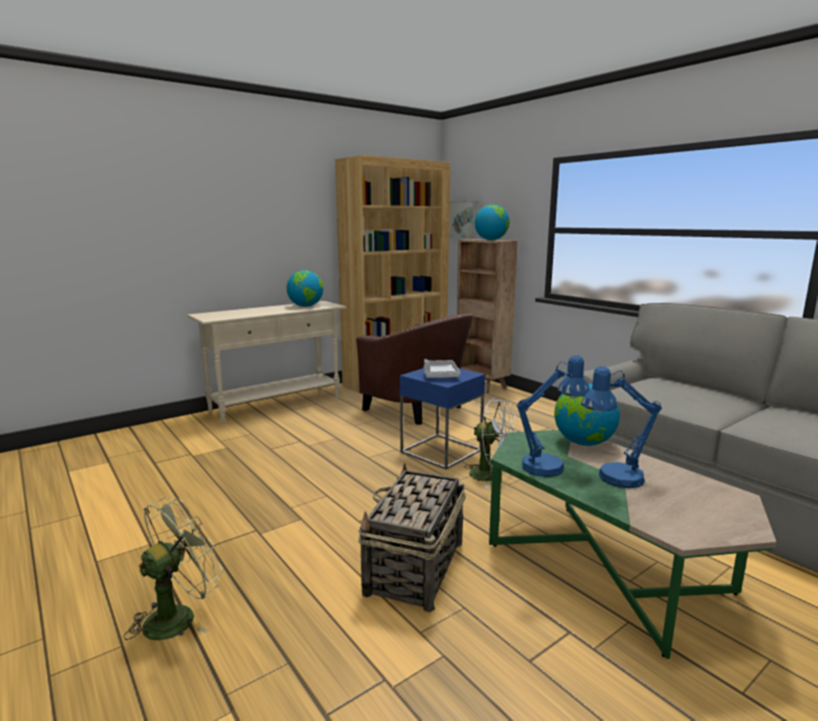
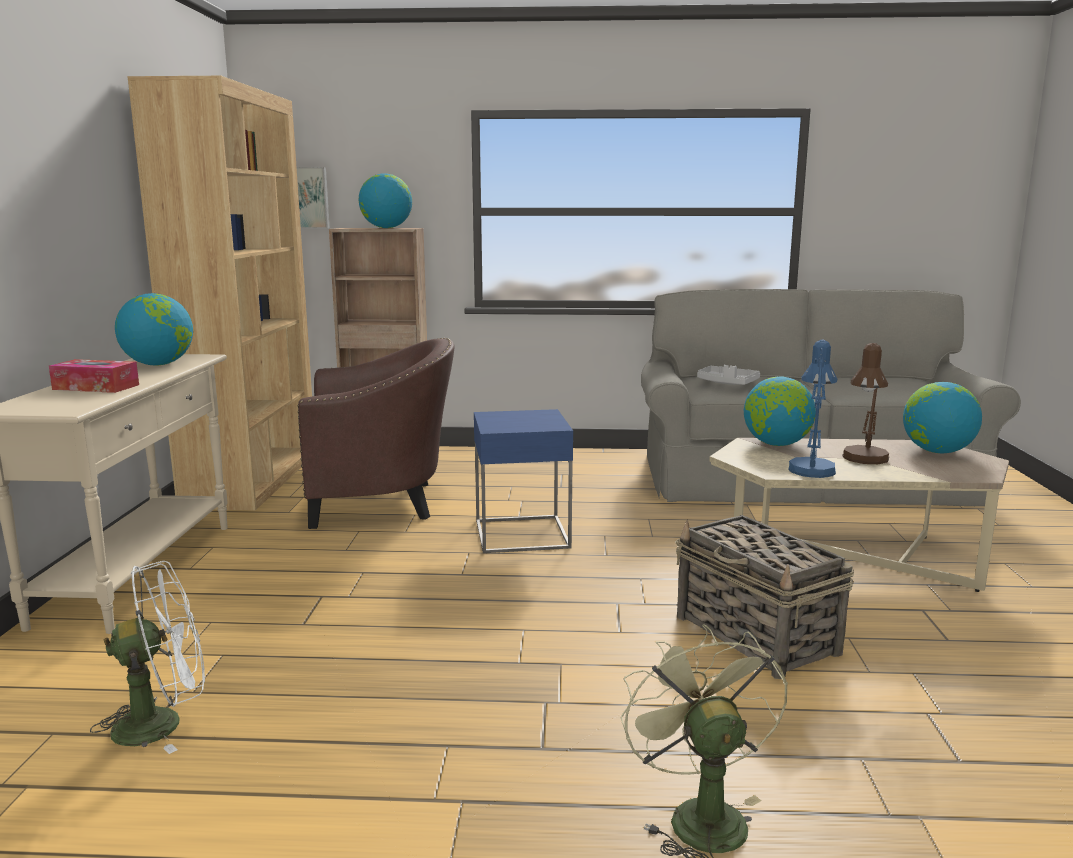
camera: 50 degrees left, 0 degrees up
grey tray [424,359,460,378] -> grey tray moved to [697,365,760,385]
white fan [466,399,518,488] -> white fan moved to [90,561,205,754]
green coffee table [489,430,777,659] -> beige coffee table [709,438,1009,592]
blue table lamp [581,366,662,488] -> brown table lamp [842,343,889,464]
none -> tissue box [49,359,139,393]
none -> globe [903,382,982,453]

